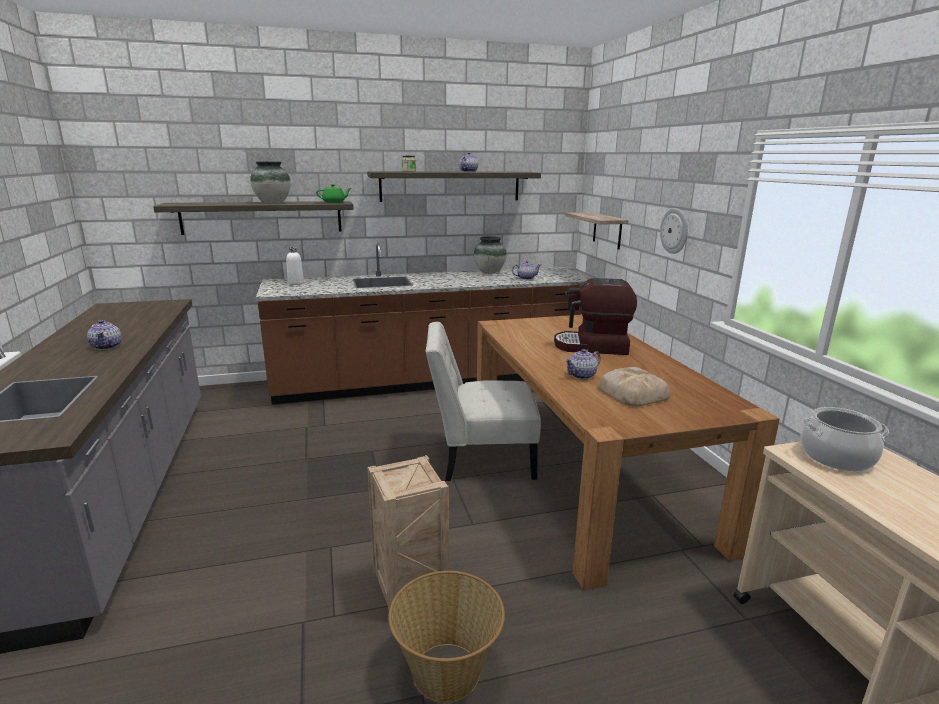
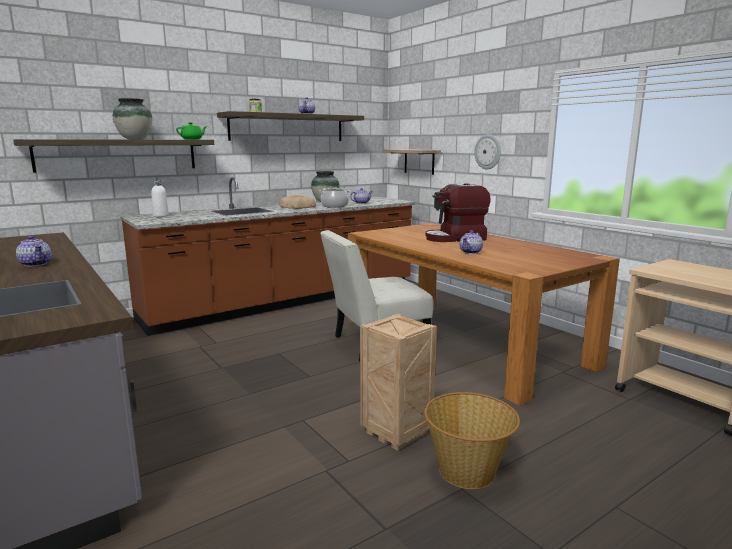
camera: 20 degrees left, 5 degrees down
bread [598,367,671,406] -> bread moved to [279,195,316,209]
cooking pot [801,407,889,471] -> cooking pot moved to [319,188,350,208]

